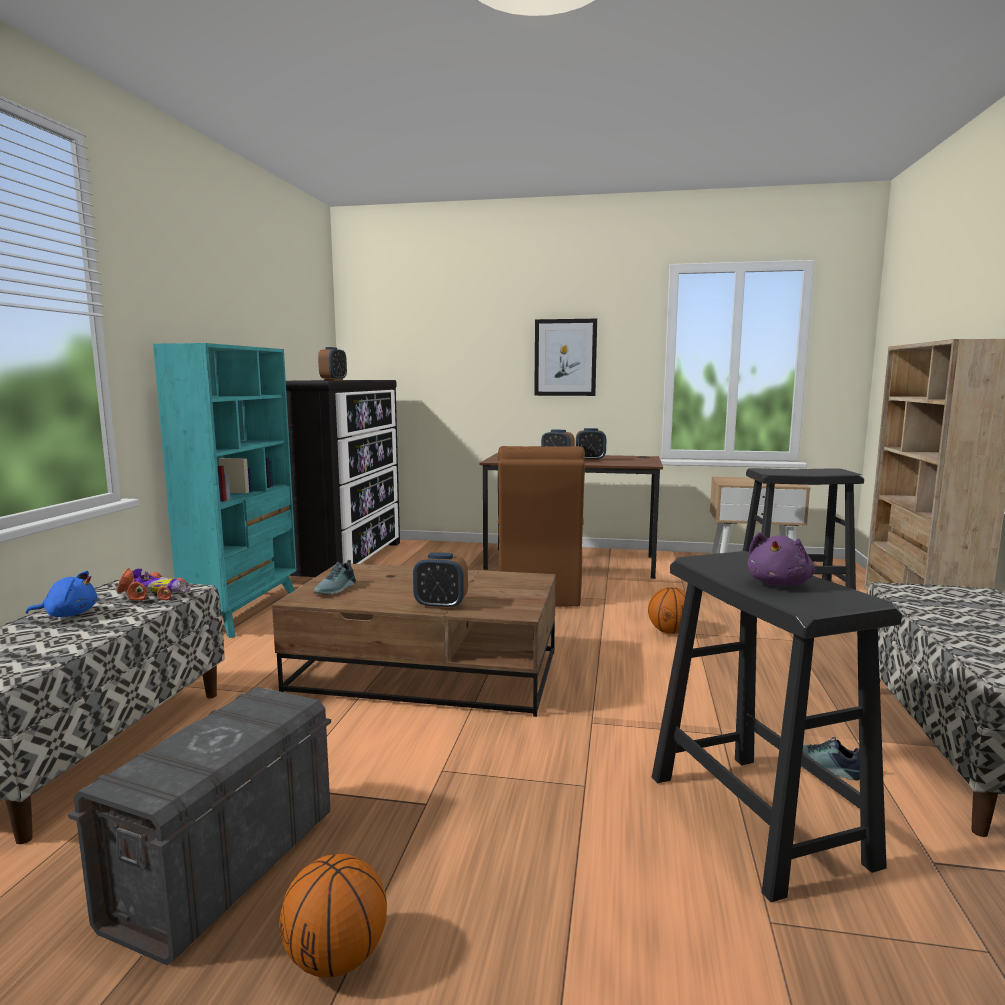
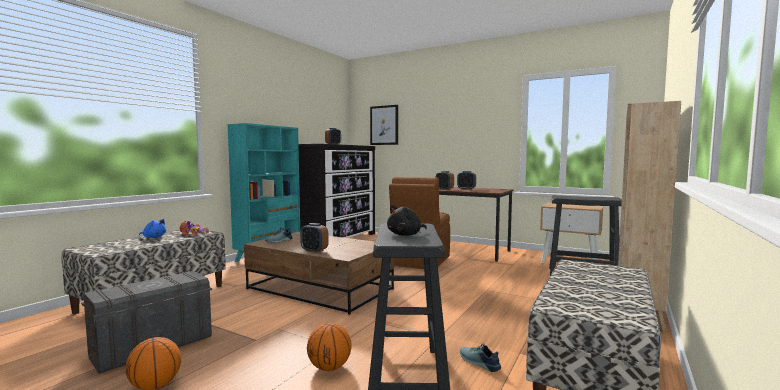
camera: 20 degrees right, 5 degrees down
picture [534,319,597,396] -> picture moved to [370,105,398,145]
basketball [648,587,686,634] -> basketball moved to [307,323,352,371]
purple plush toy [748,532,815,586] -> black plush toy [387,204,427,236]

